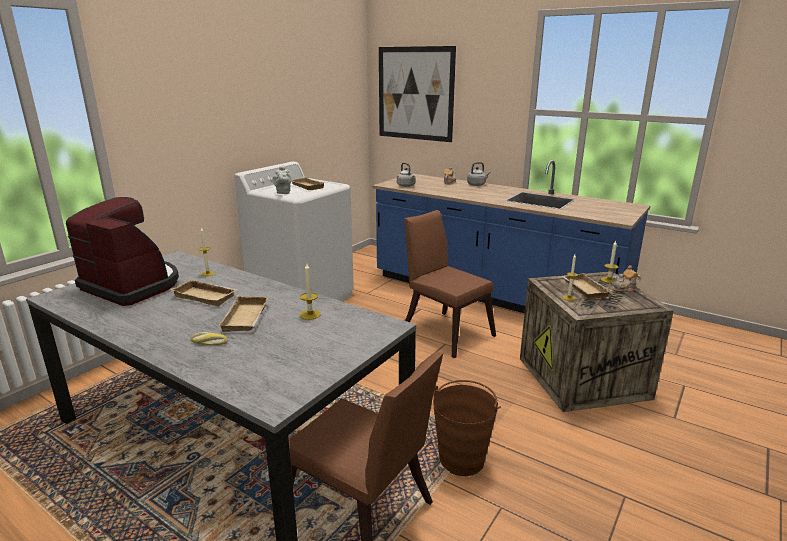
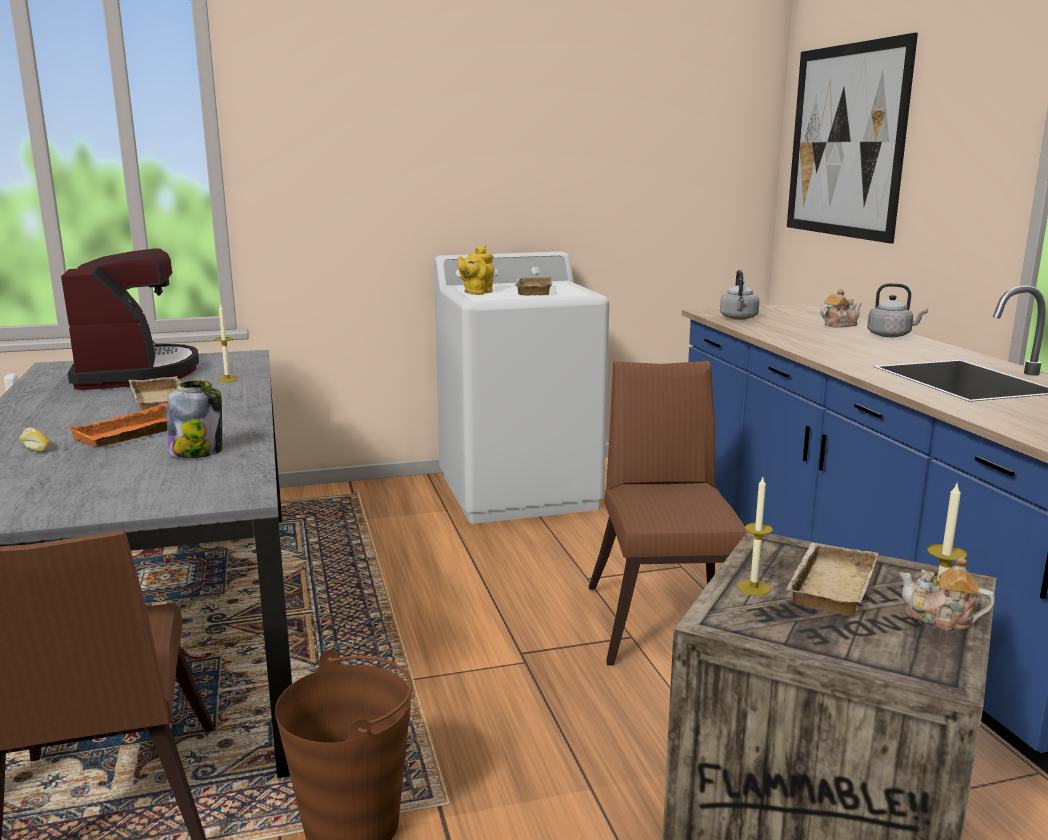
camera: 40 degrees right, 5 degrees down
beige tray [219,295,269,332] -> orange tray [67,403,167,447]
grey teapot [272,165,292,194] -> yellow teapot [458,246,494,295]
candle [300,264,321,320] -> jar [167,381,222,458]

